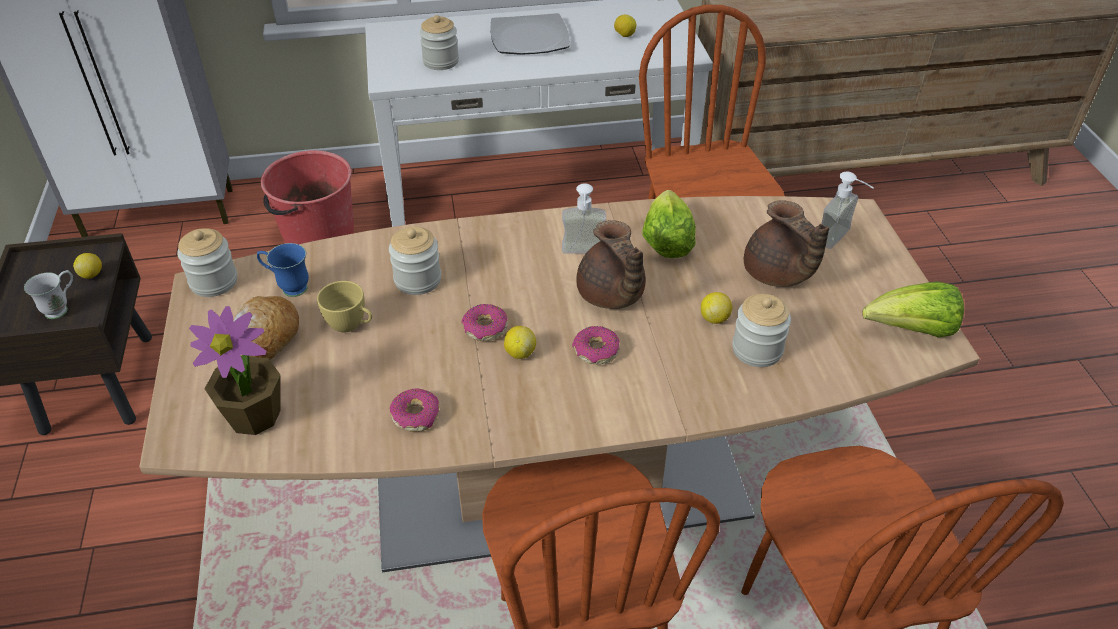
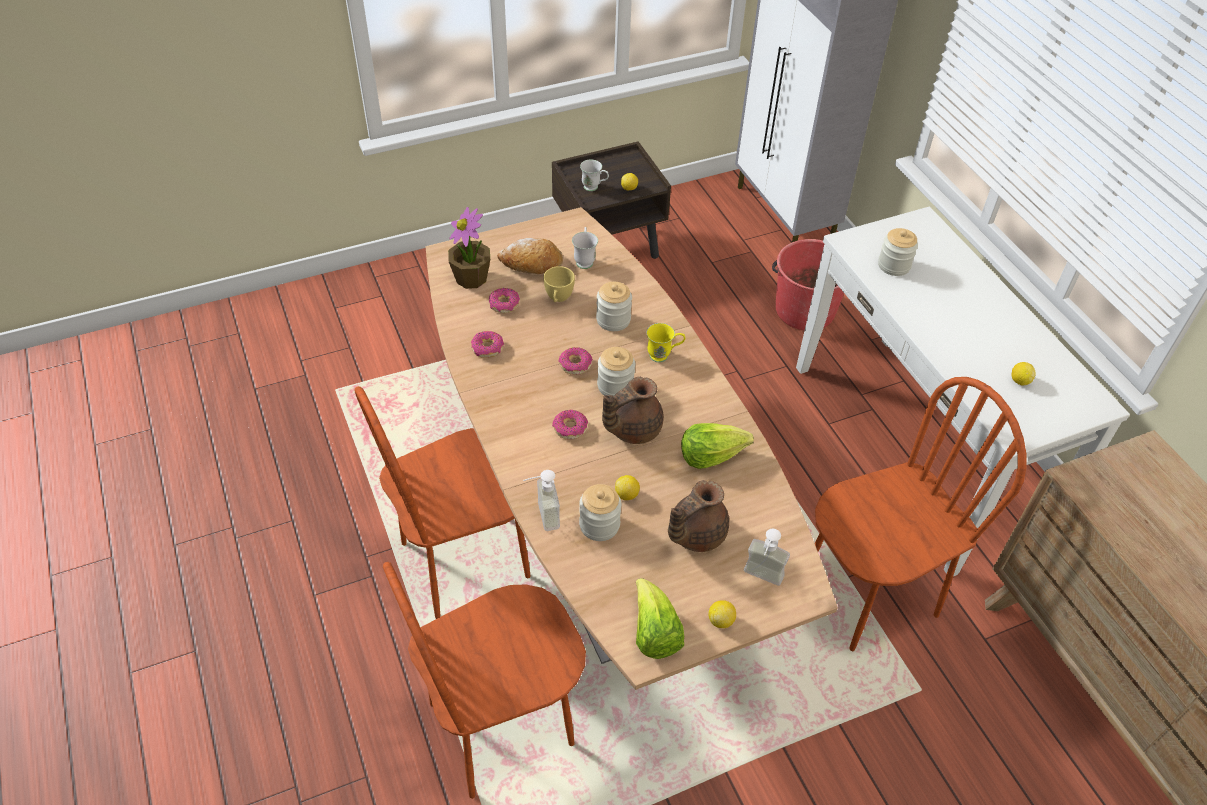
camera: 75 degrees right, 5 degrees up
jar [177,228,237,297] -> jar moved to [597,347,635,397]
blue mug [257,243,309,297] -> white mug [572,227,598,269]
plate [490,13,570,55] -> none
lemon [504,326,536,359] -> lemon moved to [708,600,736,628]
soap dispenser [562,183,606,254] -> soap dispenser moved to [523,470,560,531]
none -> donut [489,288,520,313]
none -> yellow mug [646,323,685,362]

